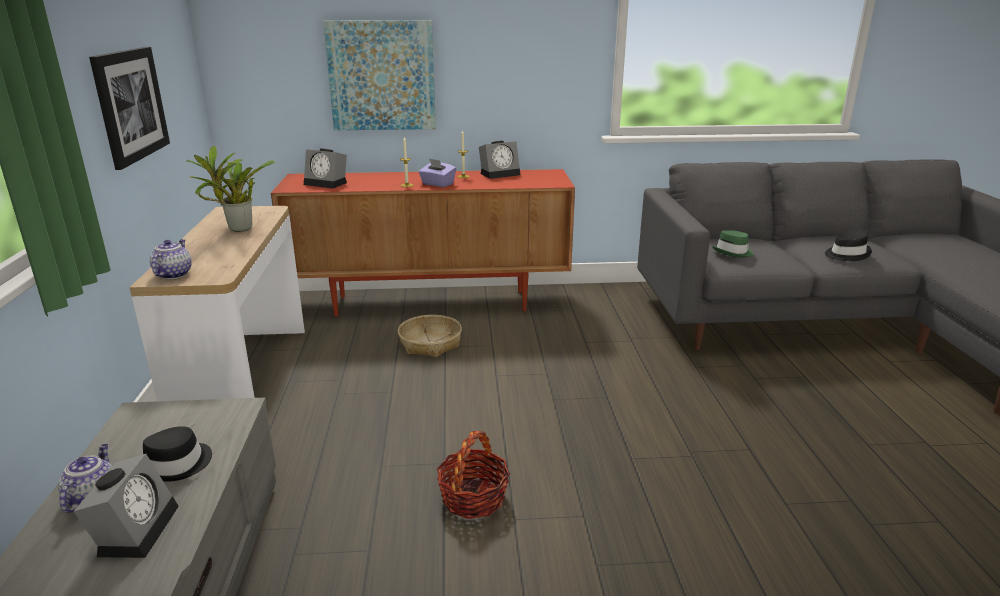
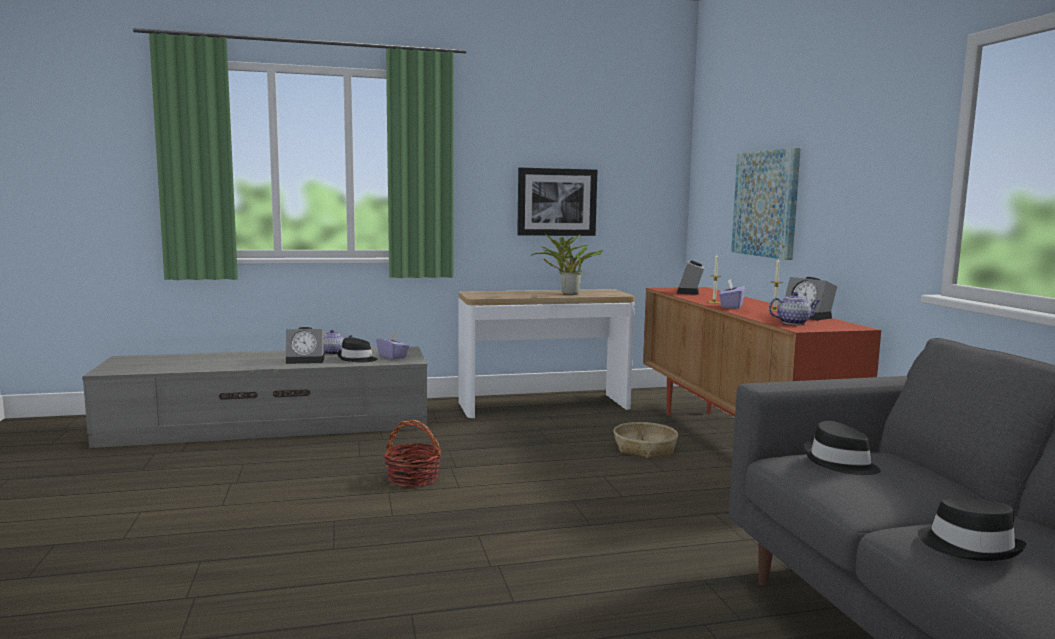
camera: 80 degrees right, 15 degrees down
teapot [150,239,192,279] -> teapot moved to [769,292,820,325]
green hat [712,230,754,258] -> black hat [804,421,881,475]
none -> purple tissue box [376,332,409,360]

